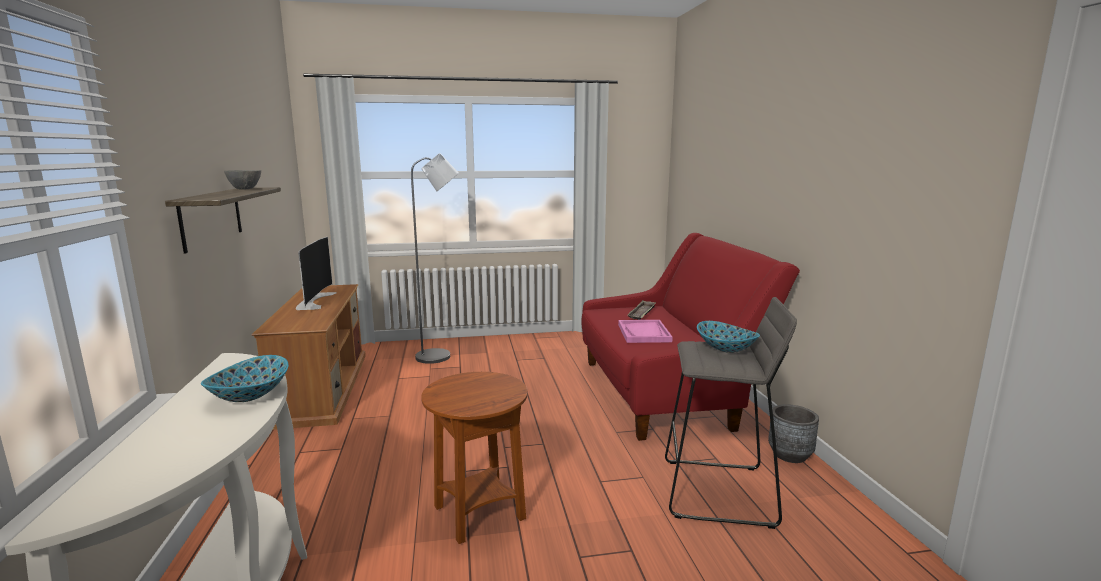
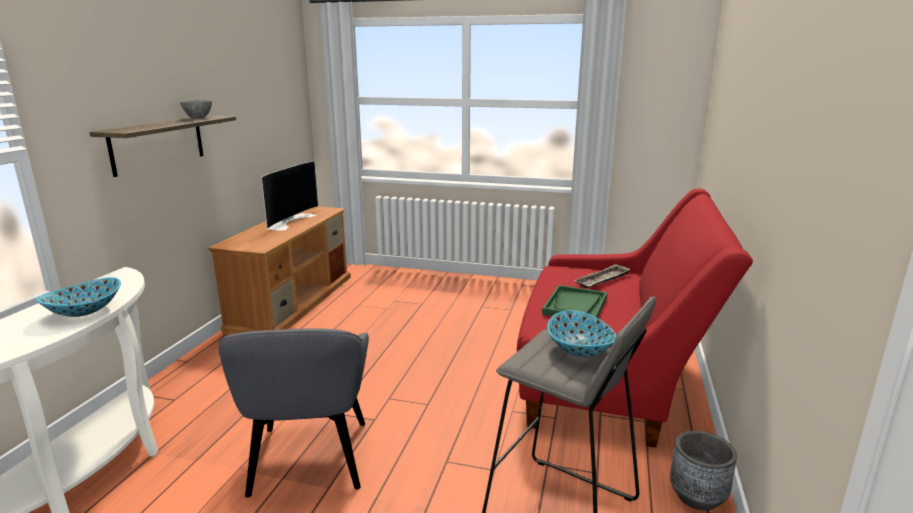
camera: 25 degrees right, 5 degrees up
grey floor lamp [411,153,459,364] -> none
brown side table [421,372,528,544] -> grey armchair [219,328,369,498]
pink tray [618,320,673,343] -> green tray [542,285,607,318]

